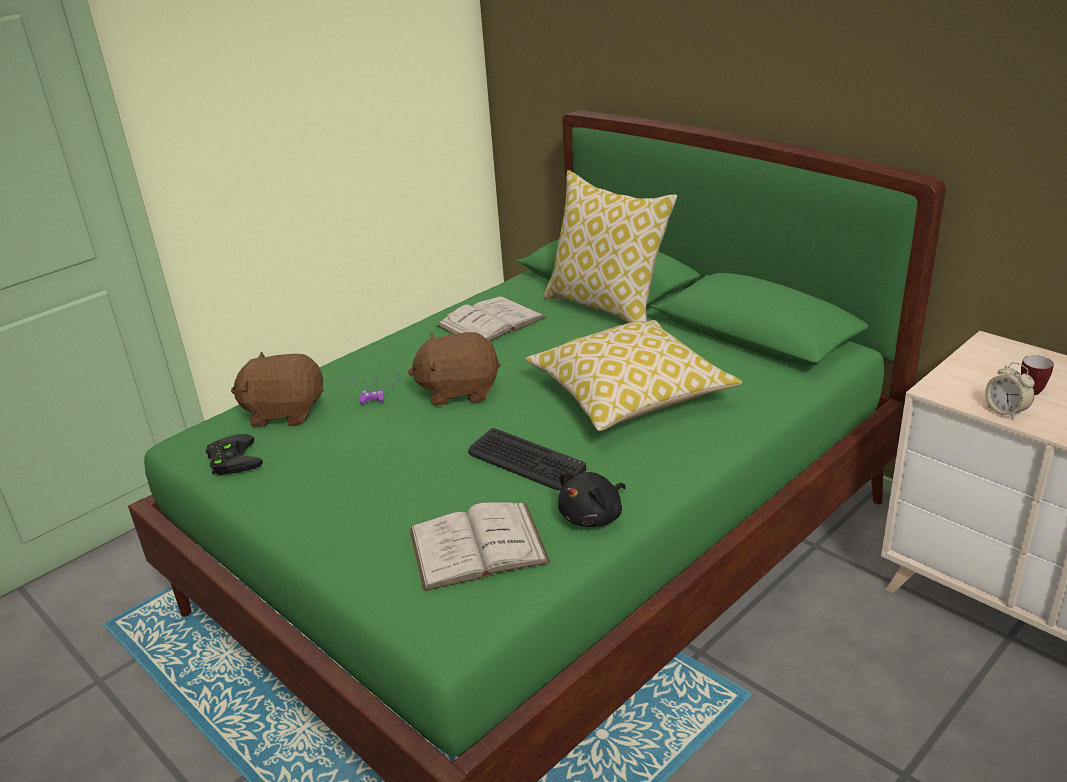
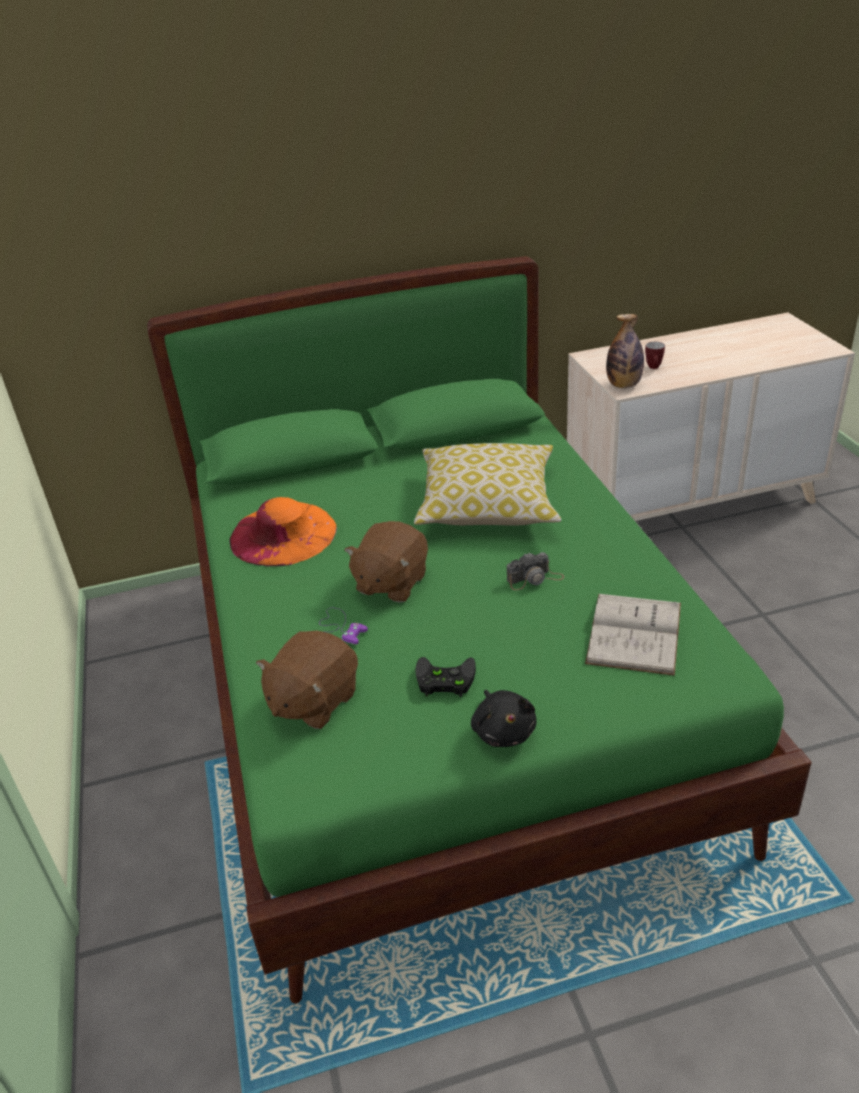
camera: 60 degrees left, 5 degrees up
black game controller [206,434,263,475] -> black game controller moved to [416,657,476,697]
white book [437,296,546,341] -> orange hat [229,497,337,566]
keyboard [468,428,586,490] -> camera [507,552,564,590]
pillow [544,170,677,324] -> none
black plush toy [558,471,626,527] -> black plush toy moved to [471,690,536,747]
alarm clock [985,362,1035,420] -> none
none -> bottle [606,314,644,388]

